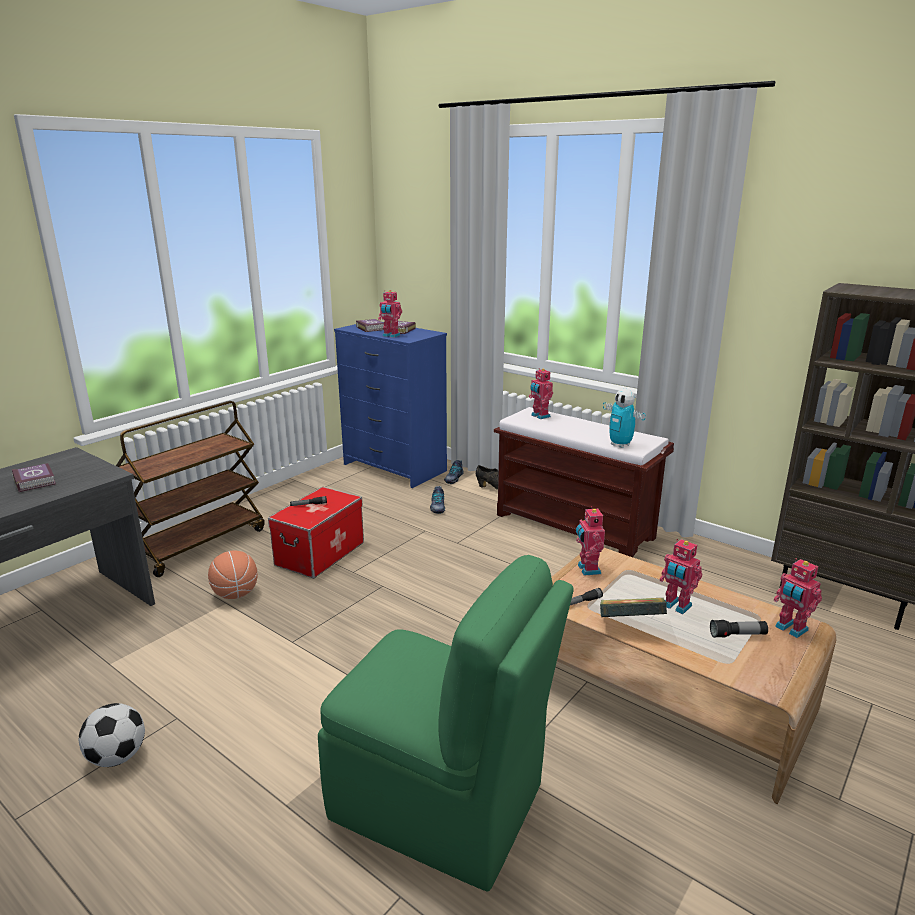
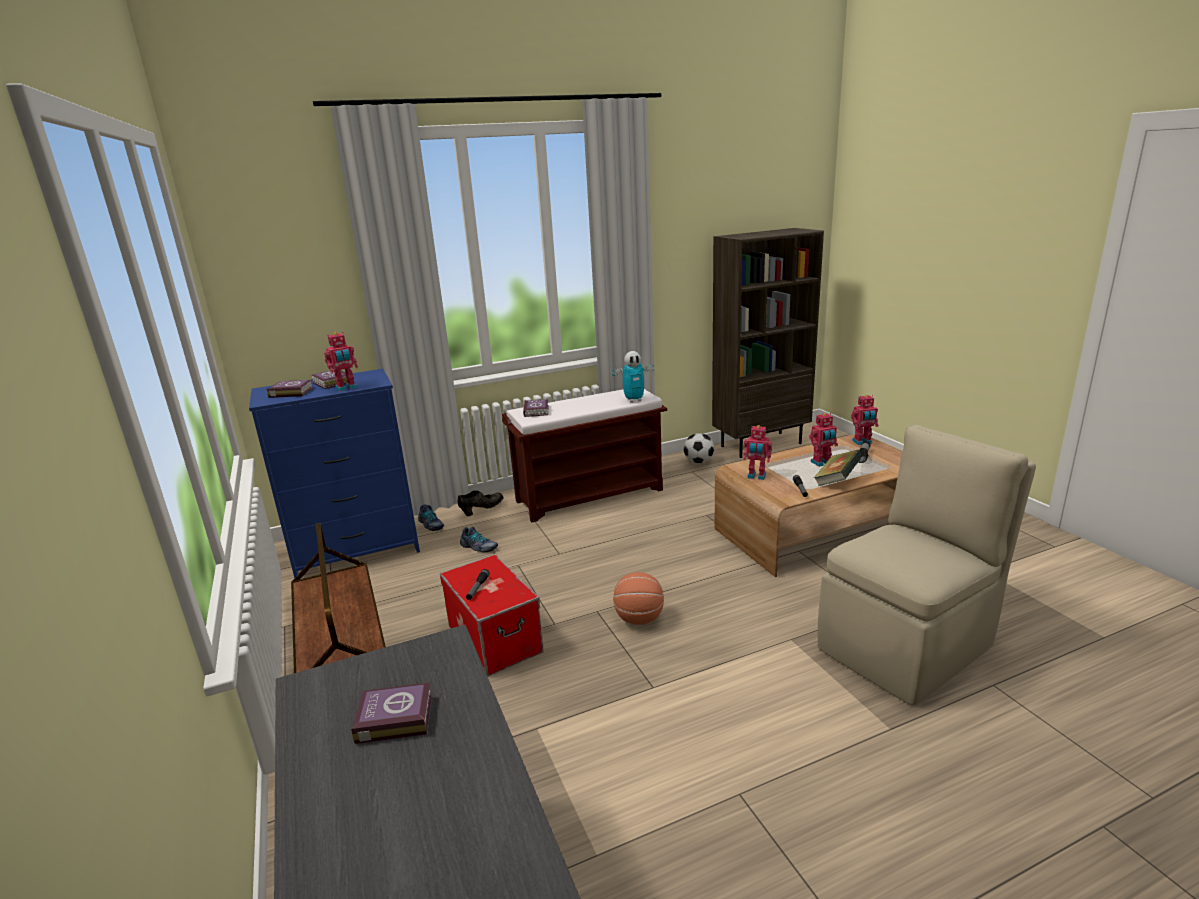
camera: 60 degrees left, 0 degrees up
football [78,703,145,767] -> football moved to [684,433,714,464]
basketball [208,551,258,599] -> basketball moved to [613,572,664,625]
green chair [318,555,574,891] -> beige chair [818,425,1036,706]
toy robot [529,368,553,419] -> book [523,399,549,417]

